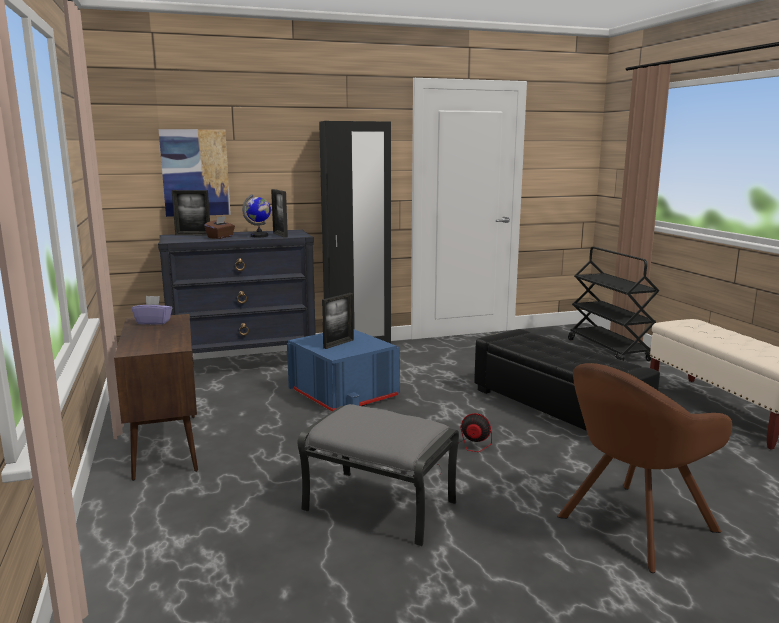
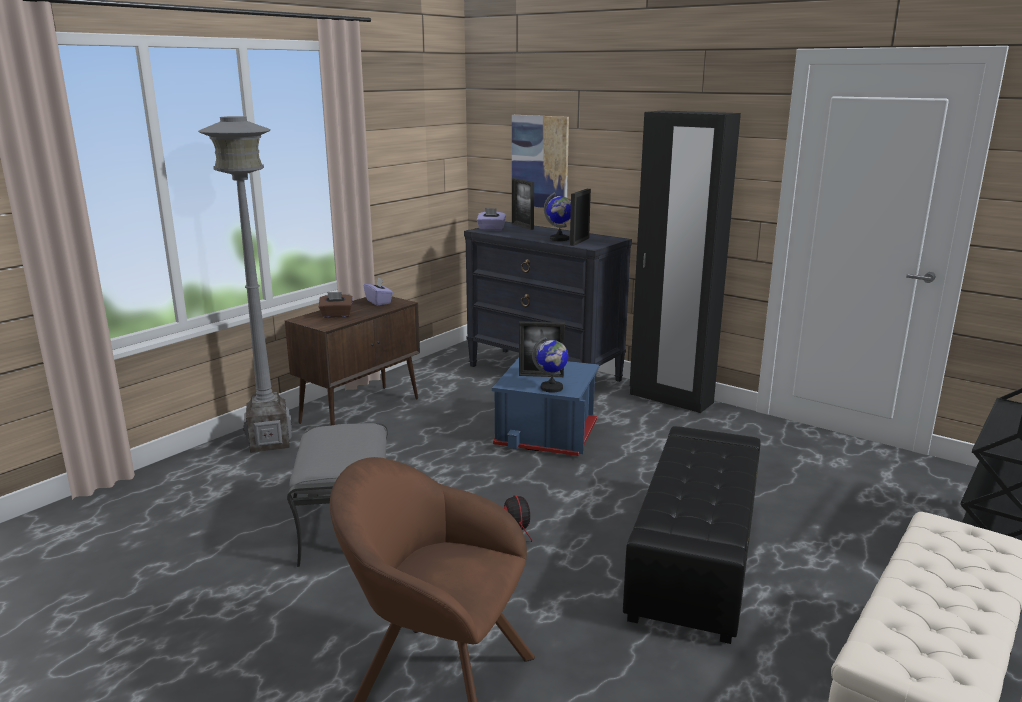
camera: 55 degrees right, 5 degrees up
brown tissue box [204,216,235,239] -> brown tissue box moved to [319,292,353,318]
none -> grey floor lamp [198,116,292,453]
none -> purple tissue box [477,208,506,231]
none -> globe [532,336,568,393]

